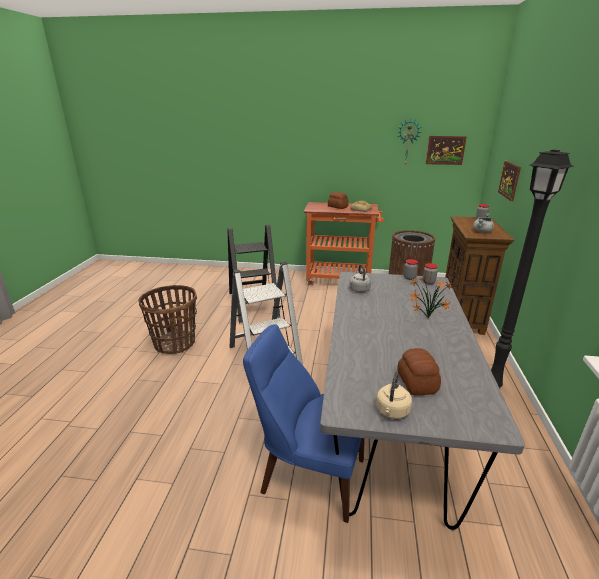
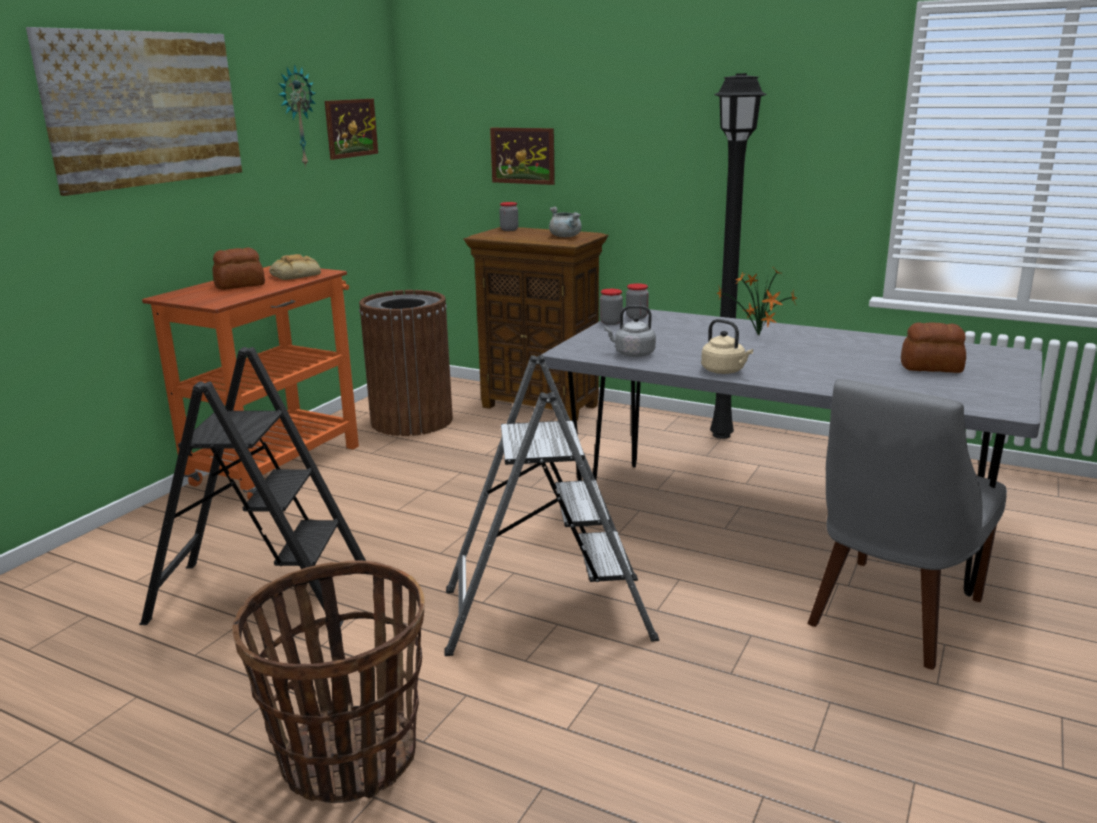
camera: 70 degrees left, 5 degrees down
blue chair [243,324,365,523] -> grey chair [807,379,1007,670]
beige kettle [376,372,412,419] -> beige kettle moved to [701,319,753,374]
none -> picture [26,27,242,196]

